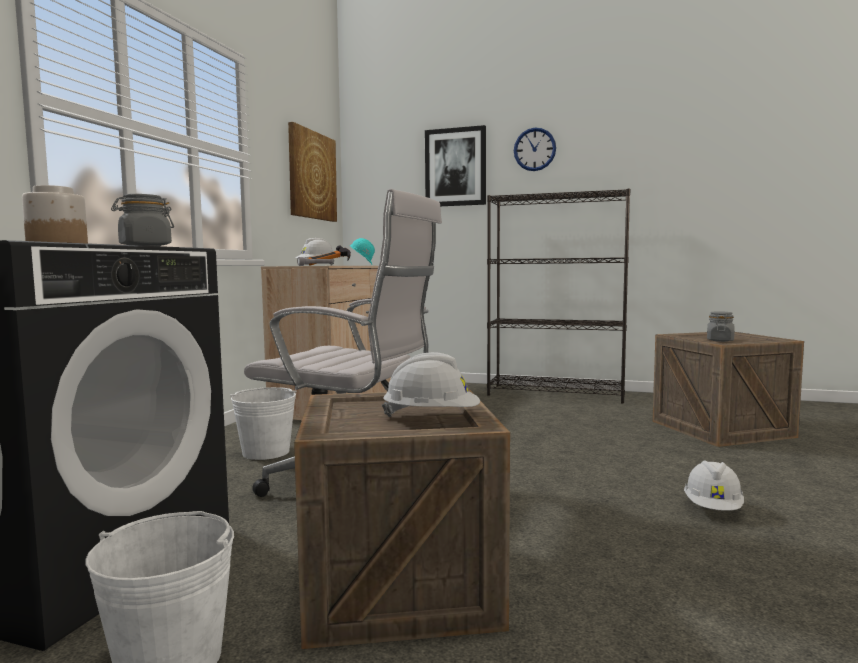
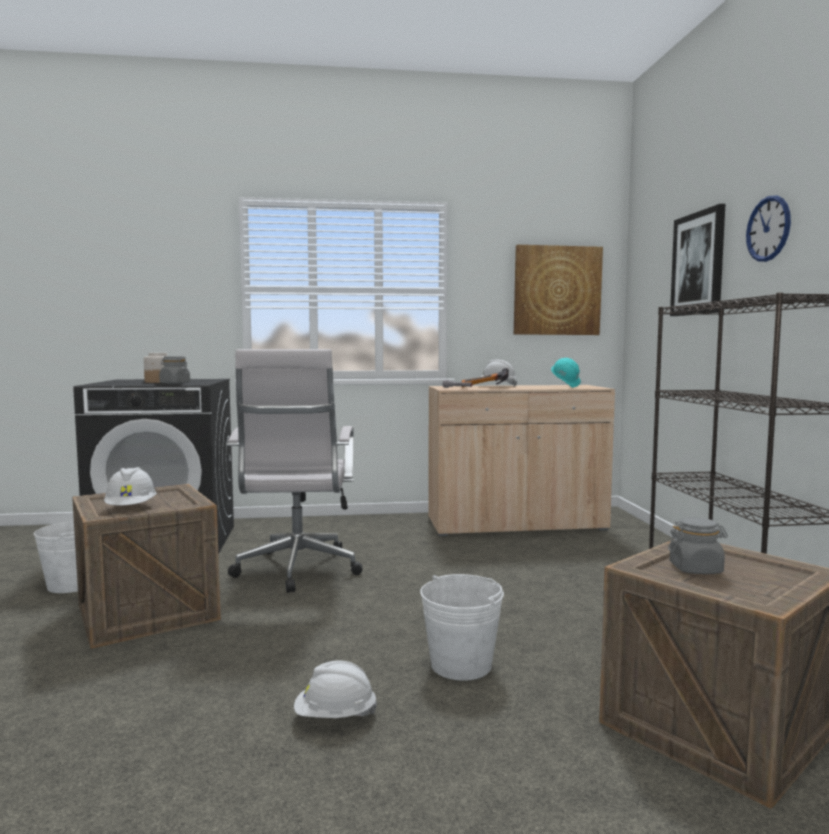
camera: 65 degrees right, 0 degrees up
white bucket [230,387,297,460] -> white bucket moved to [420,574,504,680]

